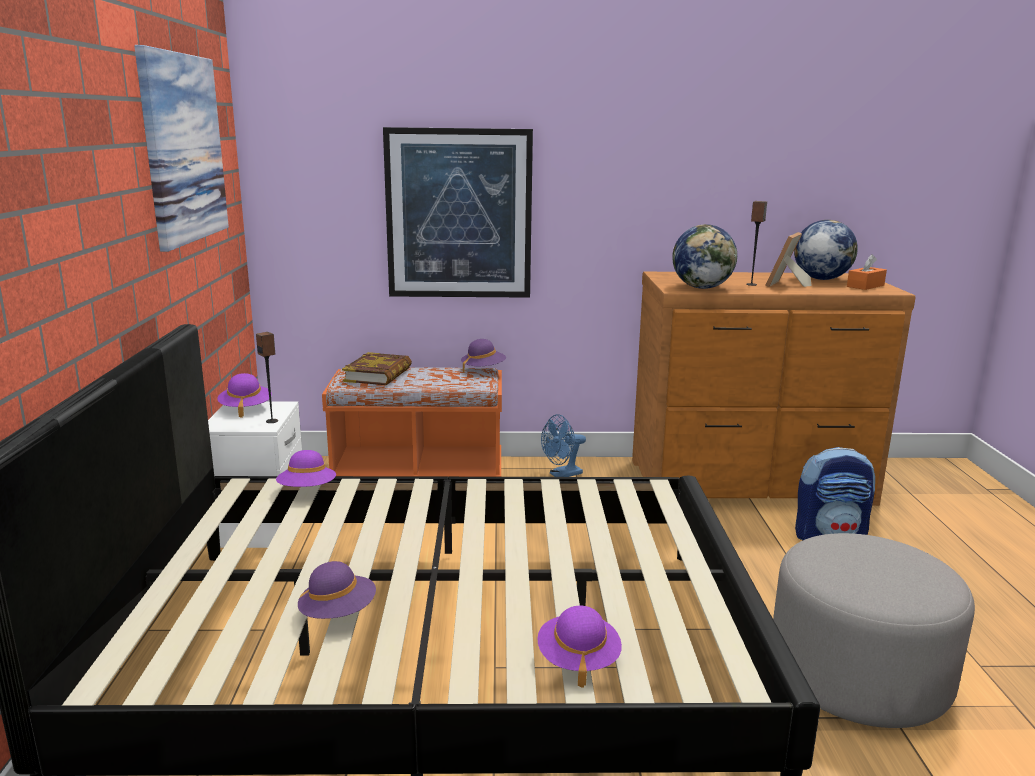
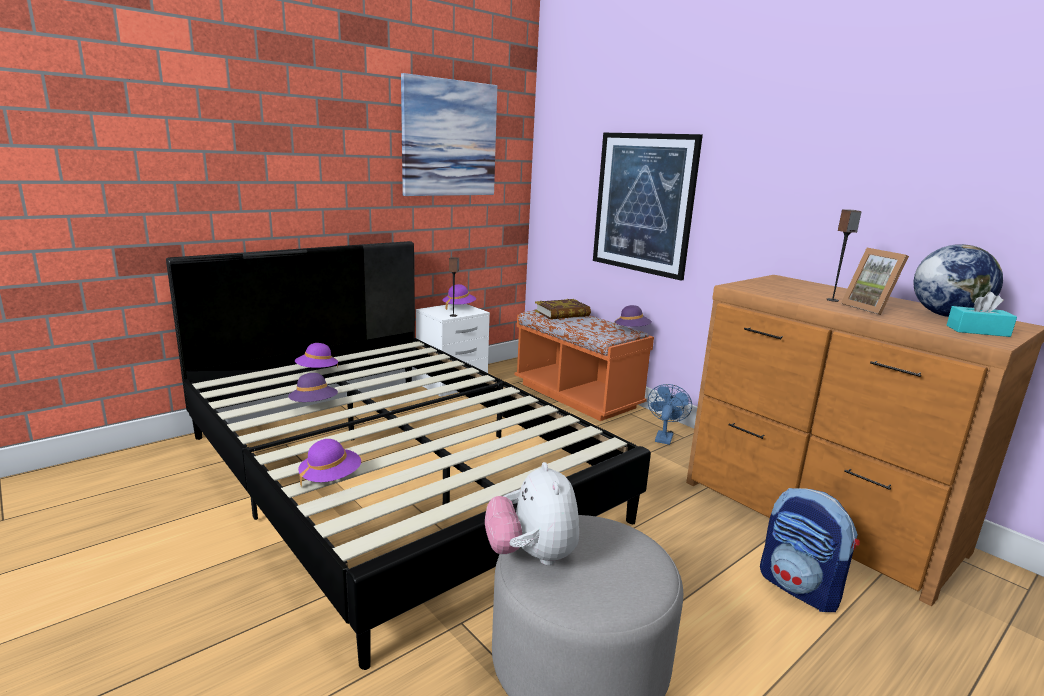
camera: 50 degrees right, 0 degrees up
purple hat [276,450,336,487] -> purple hat moved to [295,343,338,368]
blue fan [541,414,586,477] -> blue fan turned 90 degrees clockwise [648,384,692,445]
globe [672,224,737,289] -> none
picture frame [766,232,812,287] -> picture frame turned 105 degrees counterclockwise [841,248,909,315]
orange tissue box [847,254,887,290] -> turquoise tissue box [947,292,1017,337]
none -> plush toy [485,462,579,565]

